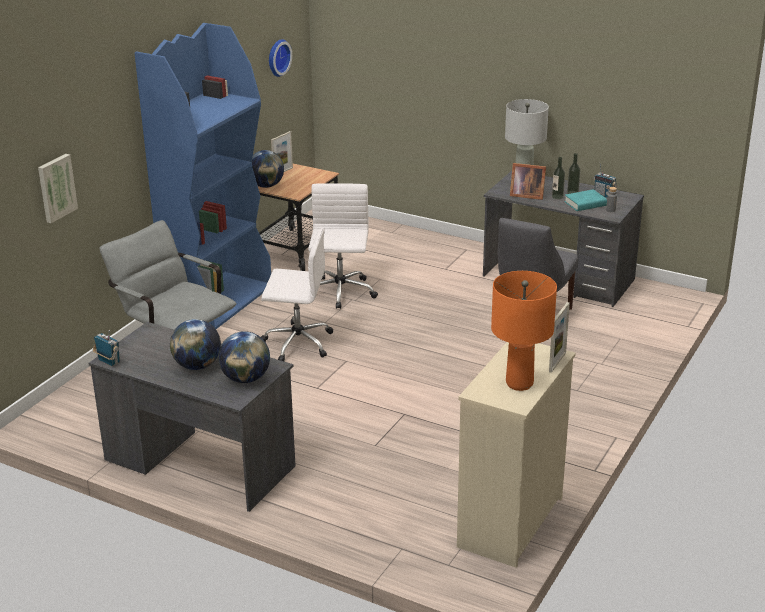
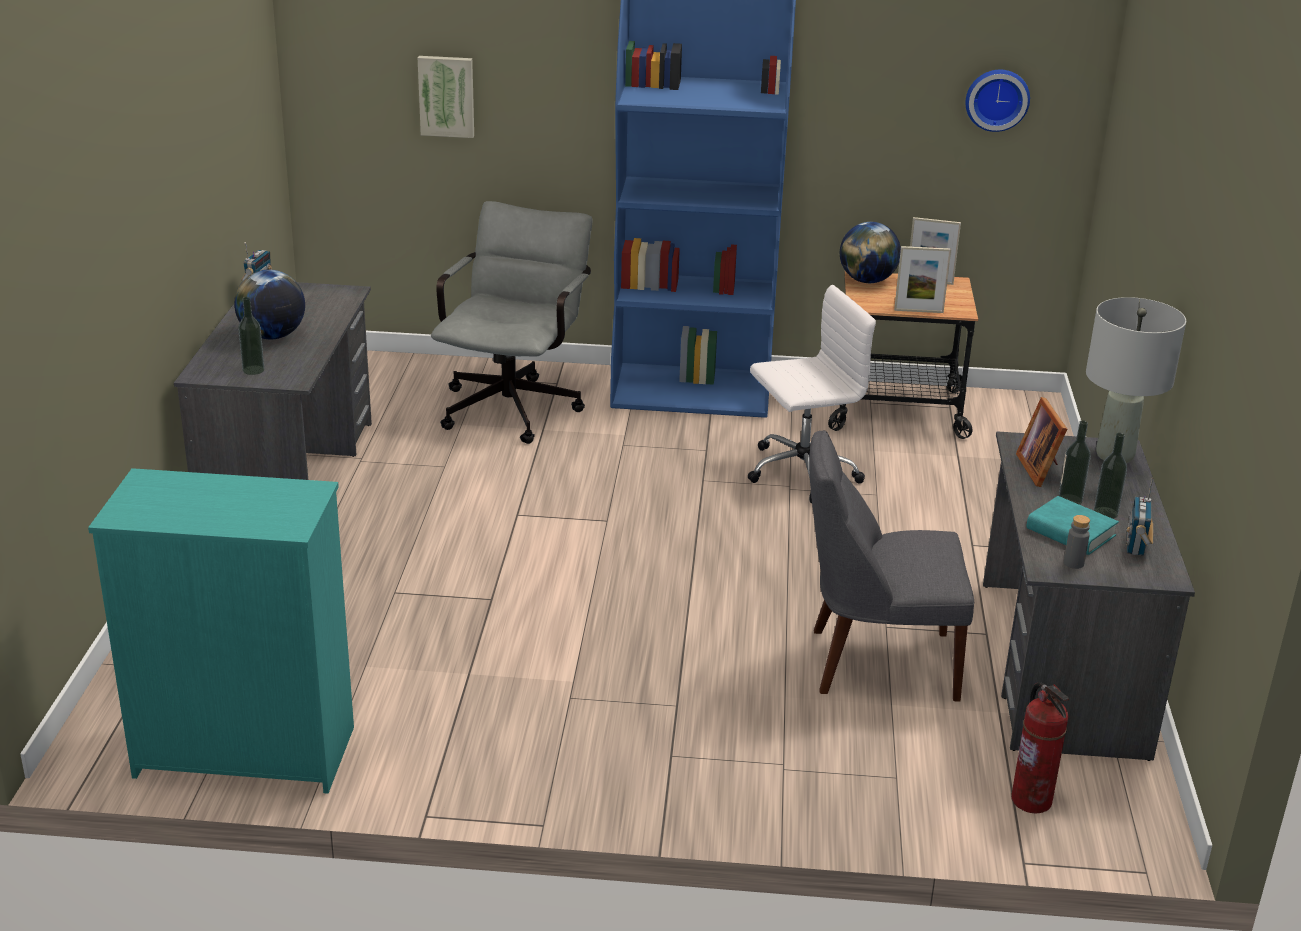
camera: 65 degrees right, 0 degrees up
globe [218,331,270,383] -> bottle [238,297,264,375]
white office chair [261,228,333,361] -> none
beige dresser [457,342,576,568] -> turquoise dresser [88,468,354,794]
orange table lamp [491,271,557,391] -> none
picture frame [549,302,570,373] -> picture frame moved to [894,246,951,313]
none -> fire extinguisher [1011,682,1069,813]

